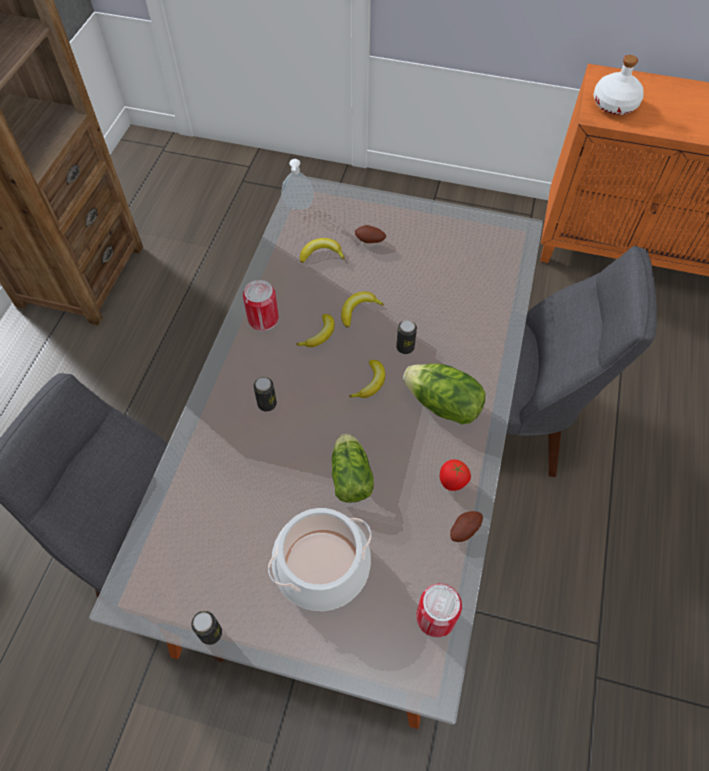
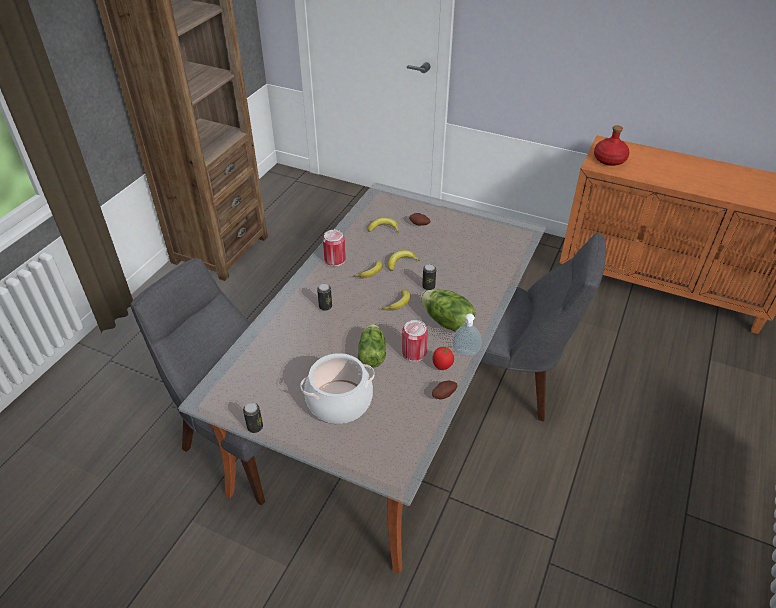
camera: 10 degrees right, 15 degrees down
soap dispenser [282,159,314,210] -> soap dispenser moved to [453,314,481,356]
can [416,584,462,637] -> can moved to [402,320,428,362]
white bottle [594,55,644,115] -> red bottle [594,125,629,166]

